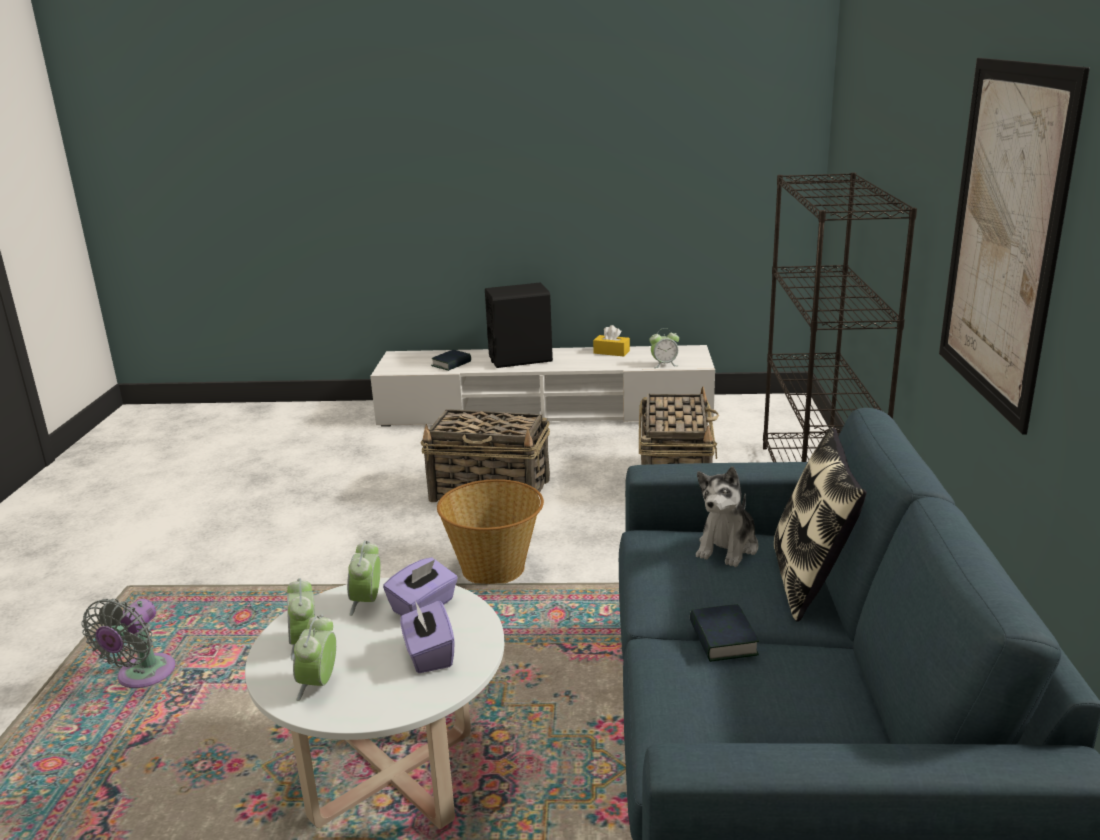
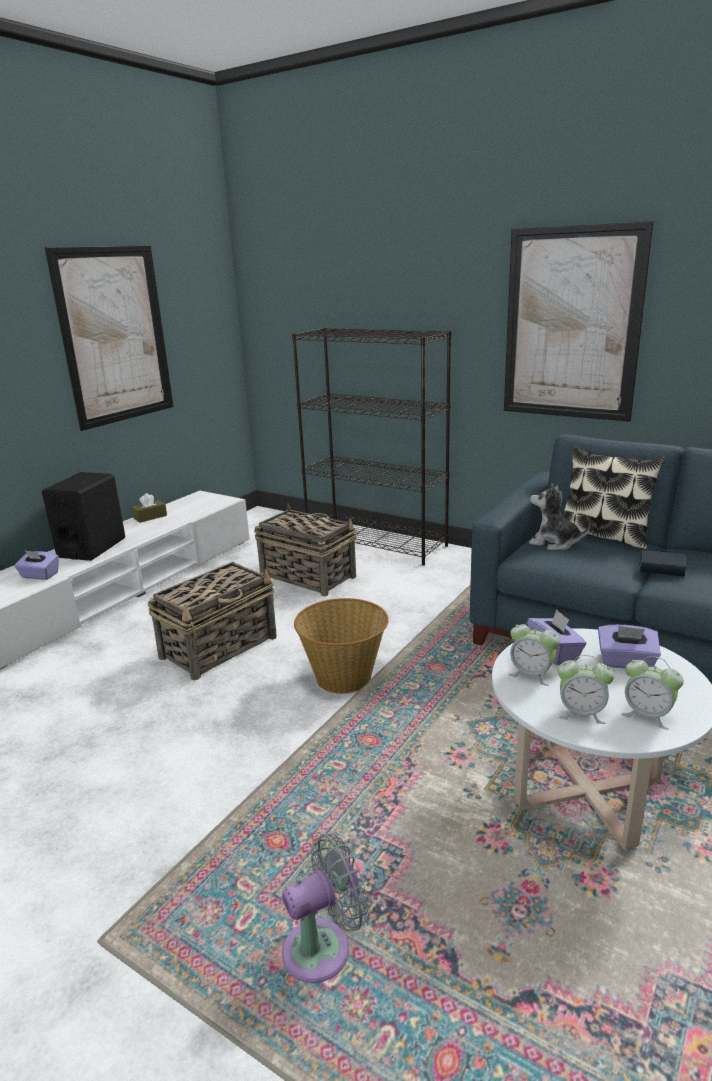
camera: 60 degrees left, 0 degrees up
grey fan [81,599,175,688] -> grey fan turned 75 degrees counterclockwise [282,833,369,983]
book [431,350,471,371] -> purple tissue box [14,551,59,580]
yellow tissue box [593,325,630,356] -> brown tissue box [132,493,167,523]
alarm clock [649,328,679,368] -> none
plush toy [696,466,758,567] -> plush toy turned 150 degrees clockwise [529,484,590,550]
none -> picture [45,245,174,431]

